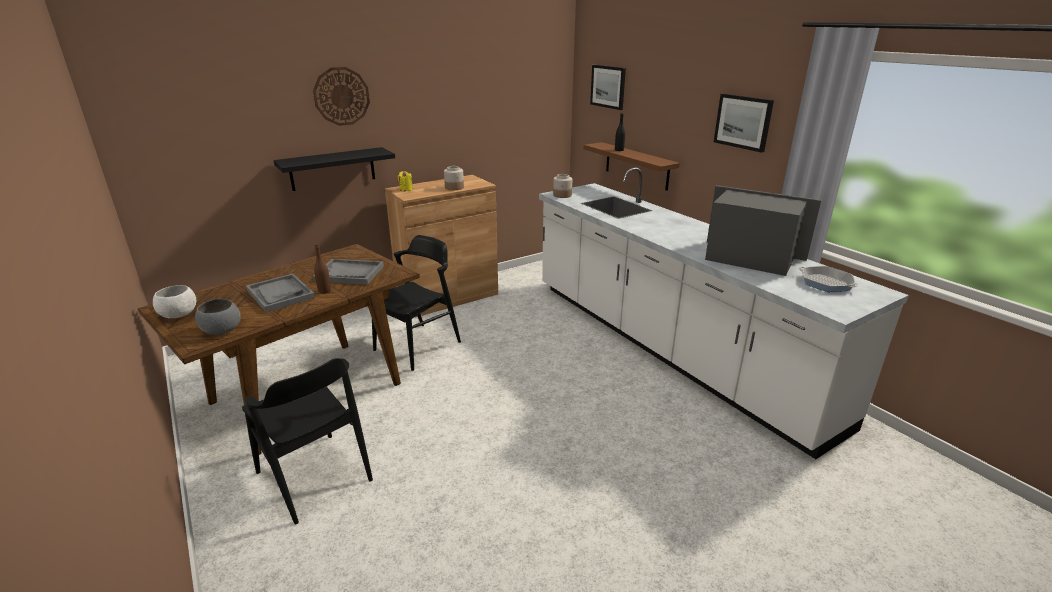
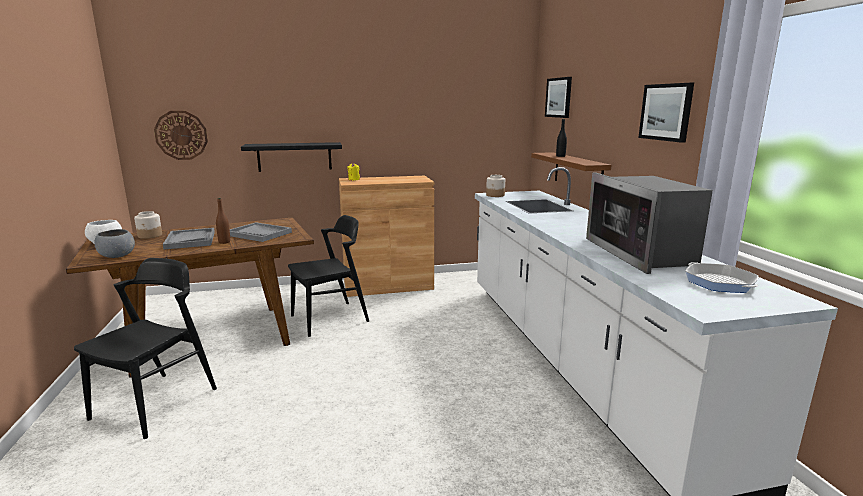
camera: 20 degrees right, 10 degrees down
black chair [242,358,373,524] -> black chair turned 135 degrees counterclockwise [74,258,217,439]
wall clock [313,67,370,126] -> wall clock moved to [154,111,208,160]
jar [444,166,464,190] -> jar moved to [134,211,162,239]
microwave [705,185,821,276] -> microwave turned 150 degrees counterclockwise [586,173,713,274]

